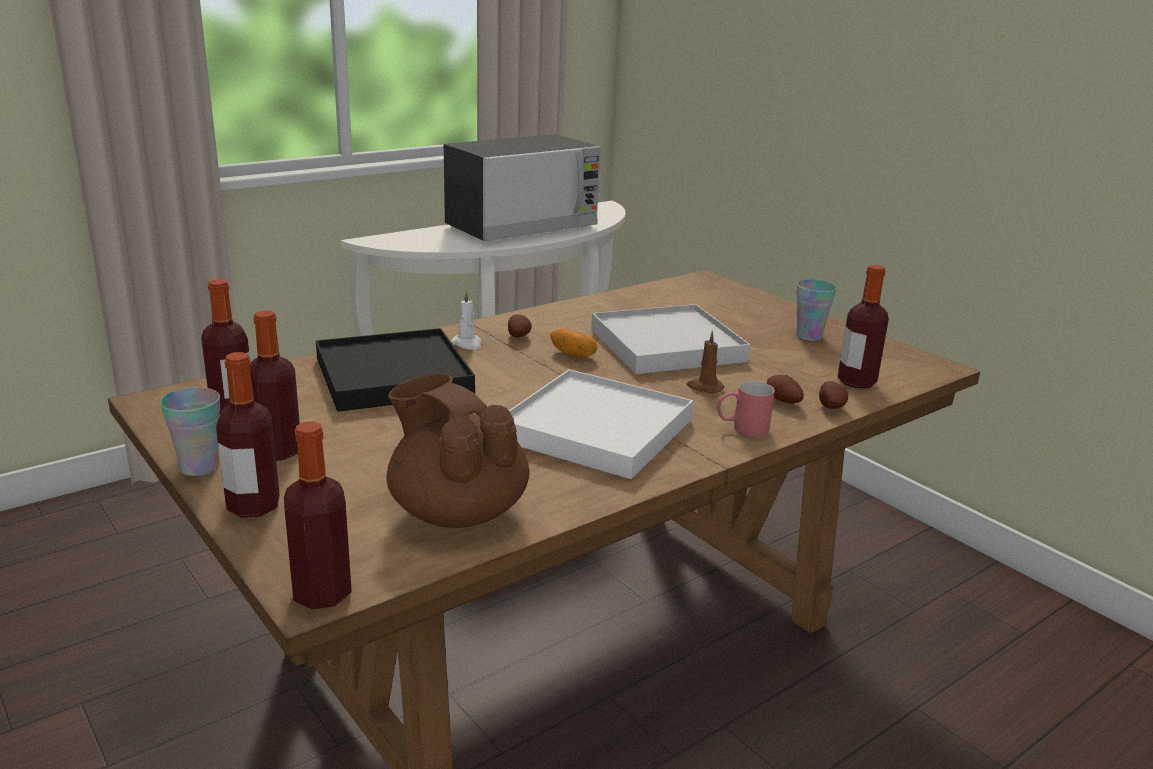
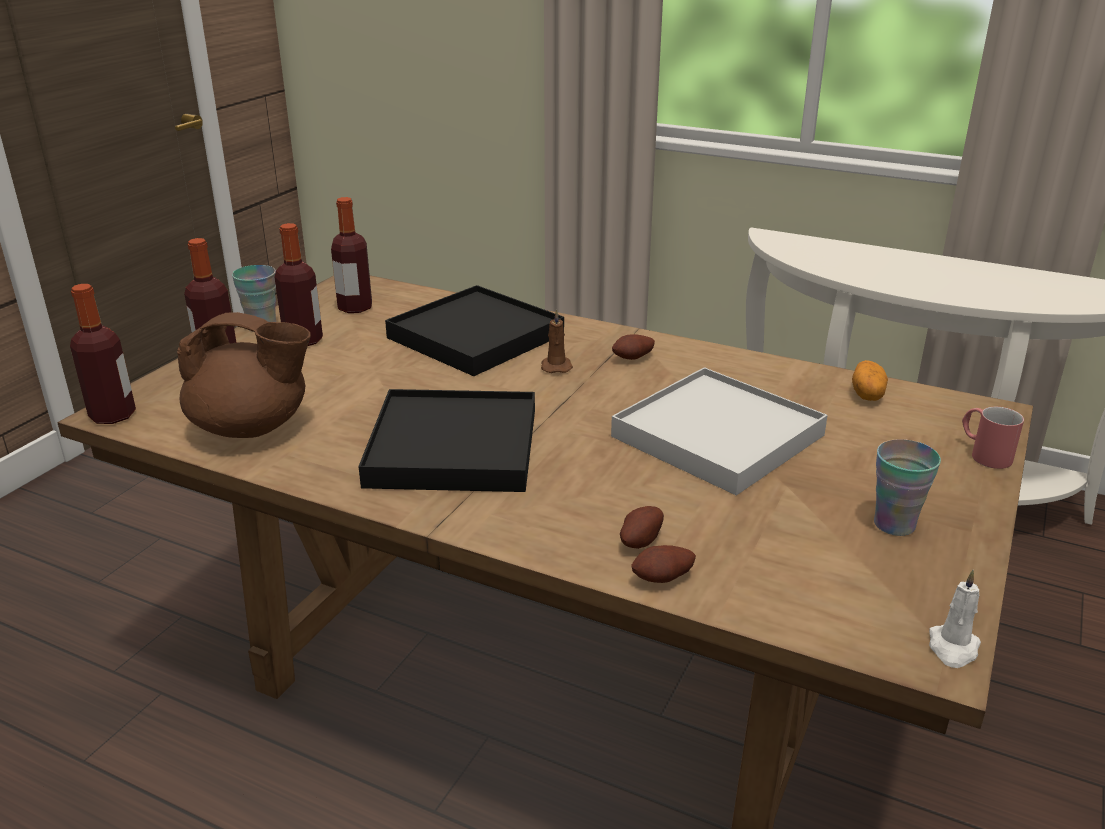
camera: 65 degrees right, 5 degrees up
brown teapot [387,374,530,528] -> brown teapot turned 75 degrees clockwise [177,312,311,438]
microwave [444,134,600,242] -> none
white candle [451,290,482,350] -> white candle moved to [929,570,981,668]
white tray [509,369,693,479] -> black tray [358,389,535,492]
potato [551,328,598,358] -> potato moved to [852,360,888,401]
brown candle [687,331,725,393] -> brown candle moved to [541,309,573,373]
red mug [717,381,775,437] -> red mug moved to [962,407,1024,469]
bottle [837,265,889,388] -> none

